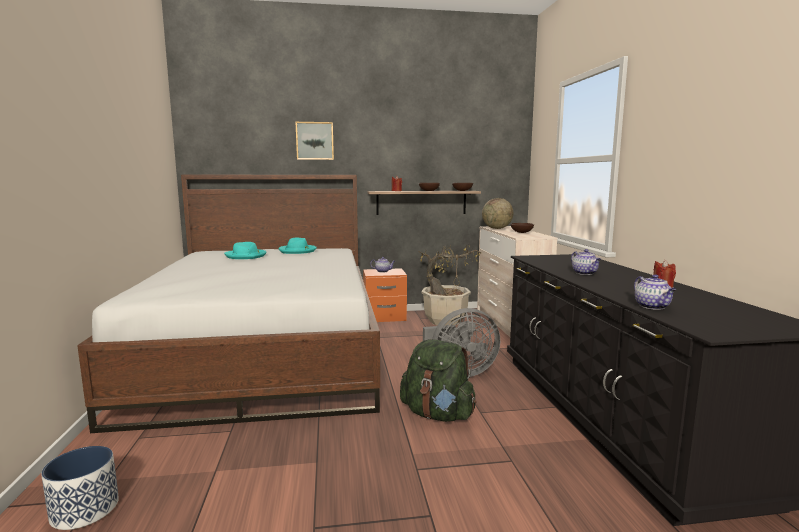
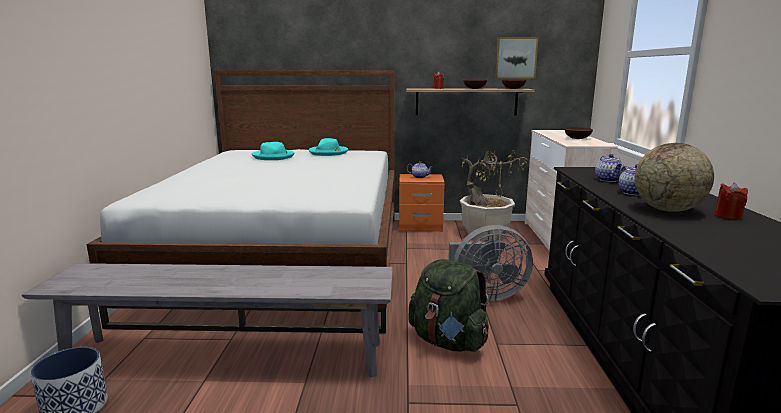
camera: 10 degrees right, 5 degrees up
picture [295,122,334,160] -> picture moved to [495,37,538,78]
globe [482,198,513,229] -> globe moved to [635,143,714,212]
teapot [634,274,676,310] -> teapot moved to [595,154,625,182]
none -> grey bench [22,263,393,377]

